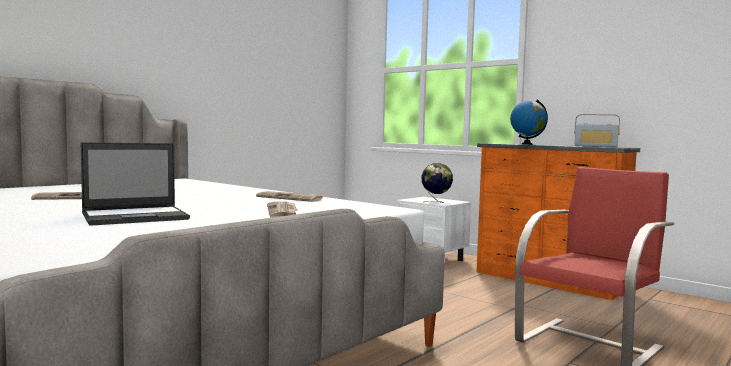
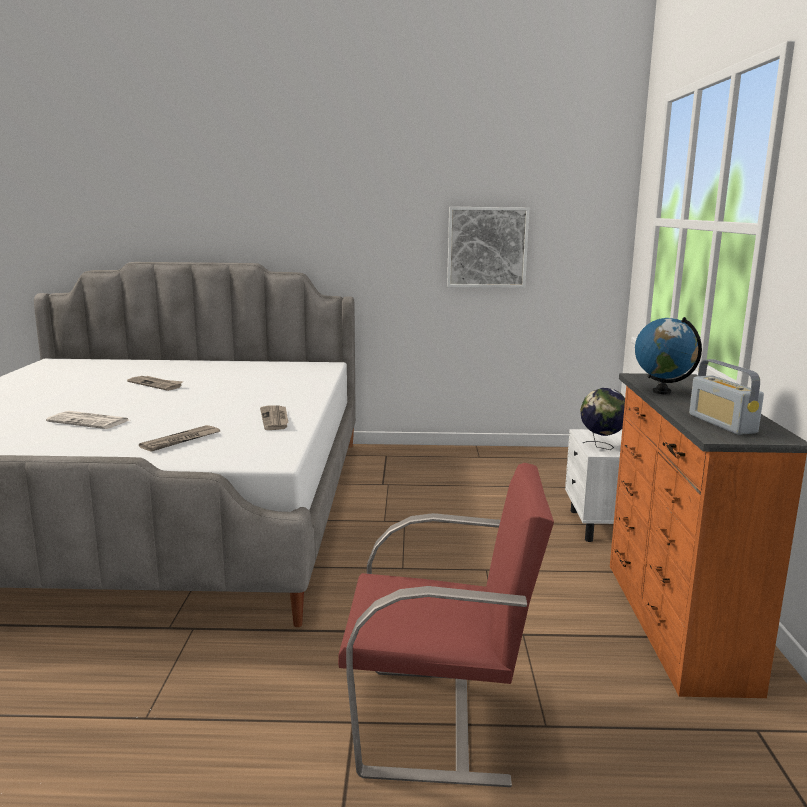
camera: 50 degrees right, 10 degrees up
laptop [81,142,190,226] -> newspaper [46,411,129,429]
none -> picture [447,207,529,288]

